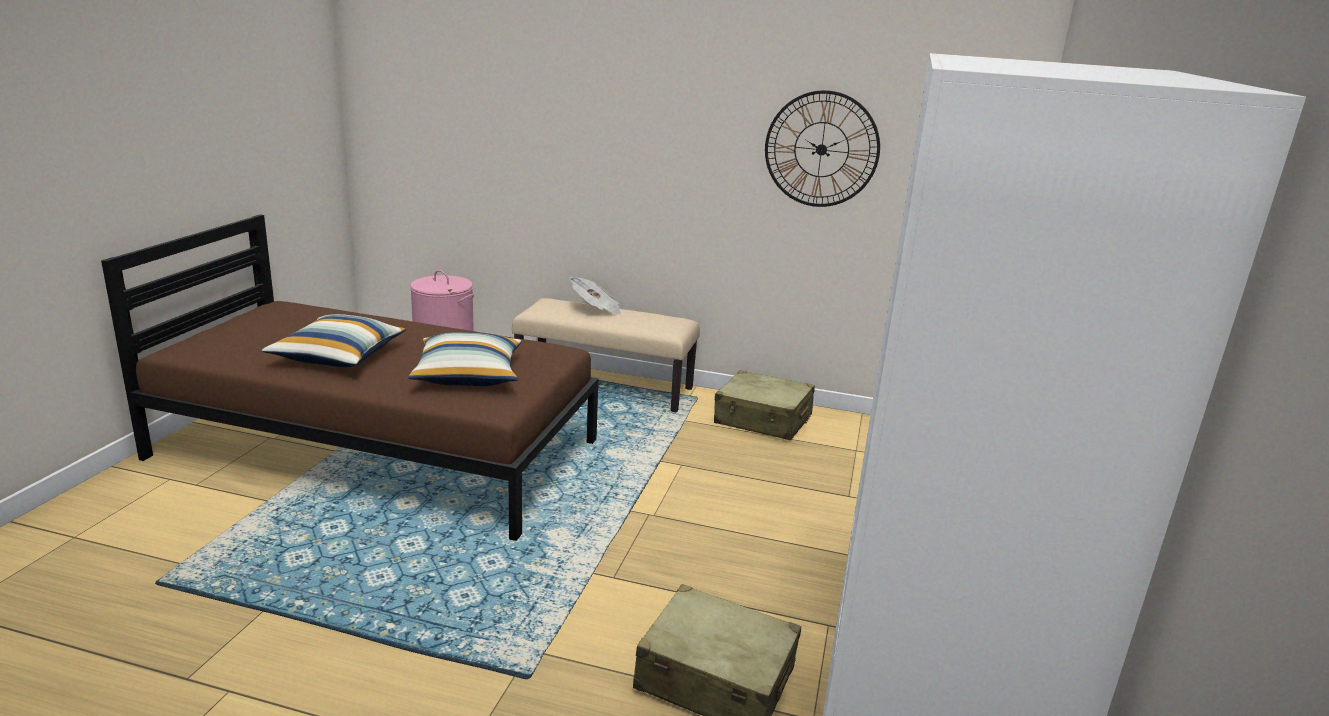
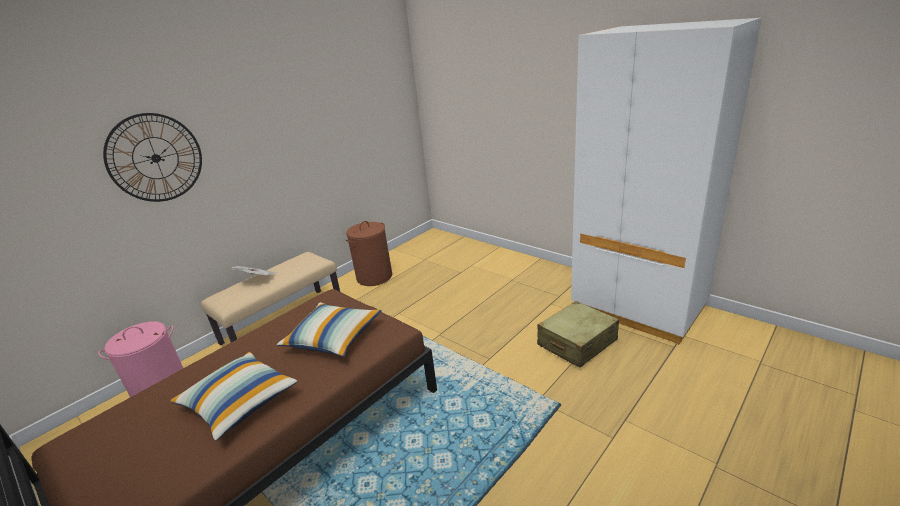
camera: 60 degrees left, 5 degrees up
beige suitcase [714,370,815,440] -> brown laundry basket [346,221,392,286]
wall clock [765,90,880,207] -> wall clock moved to [103,113,202,202]

